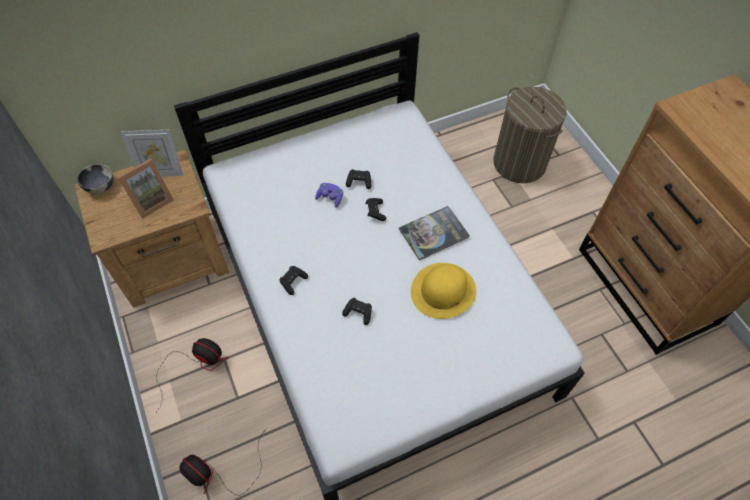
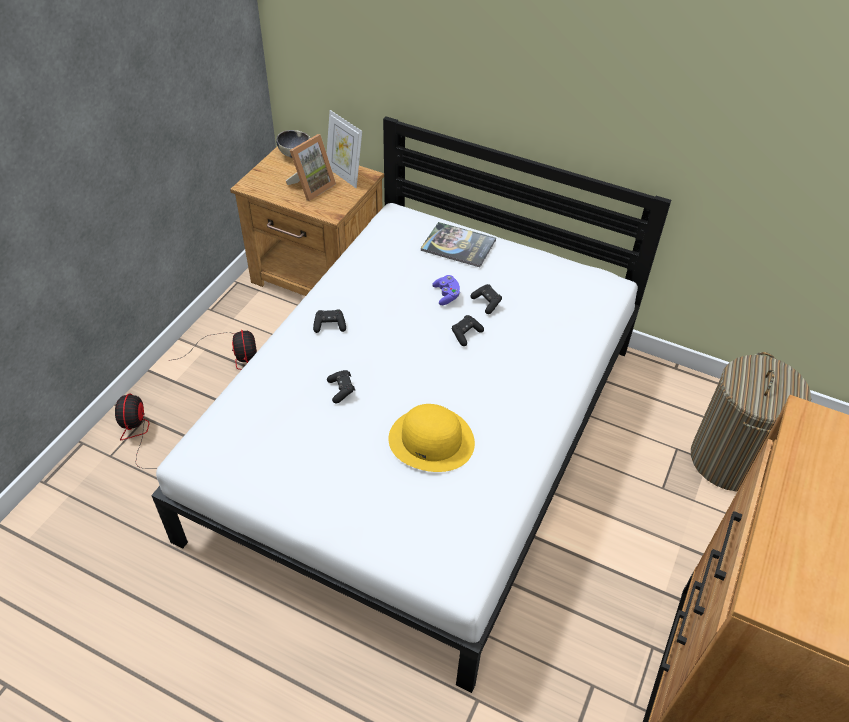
camera: 50 degrees right, 10 degrees down
picture frame [117,159,174,218] -> picture frame turned 60 degrees counterclockwise [286,134,336,201]
book [399,206,470,260] -> book moved to [421,222,496,267]

